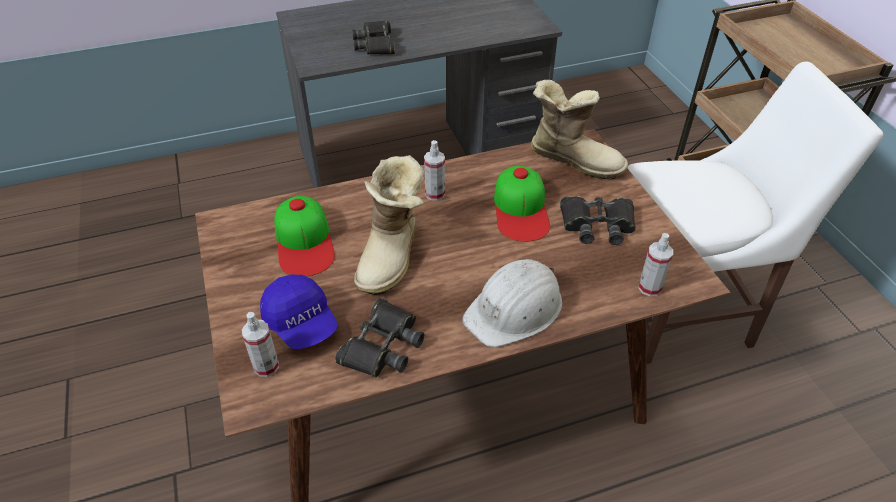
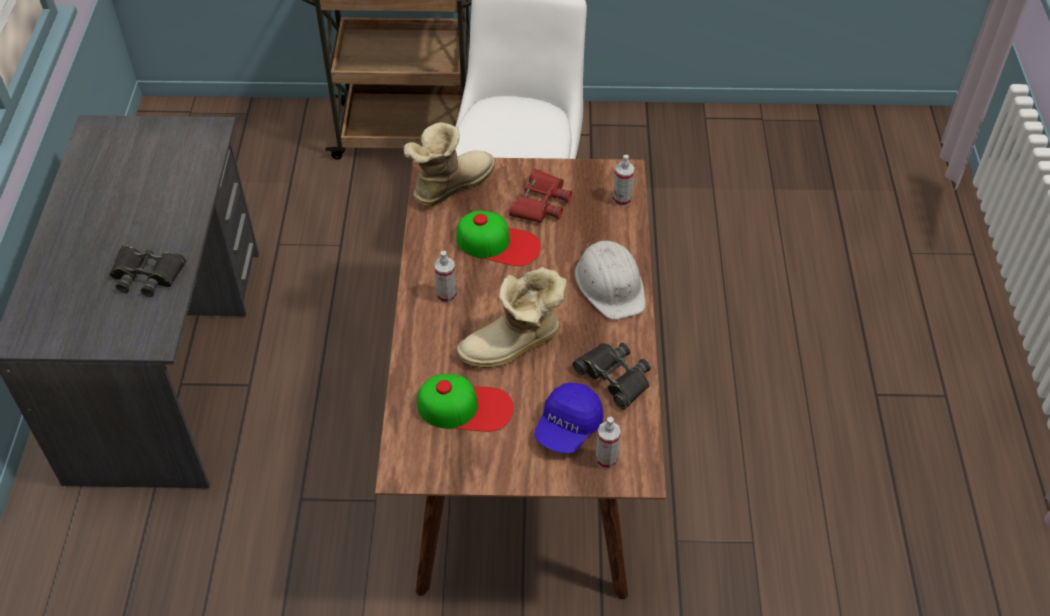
camera: 70 degrees left, 5 degrees up
blue cap [260,274,338,349] -> blue cap turned 135 degrees clockwise [534,383,603,453]
boot [354,155,425,295] -> boot turned 120 degrees clockwise [457,267,567,368]
black binoculars [560,196,636,245] -> red binoculars [509,169,572,223]

